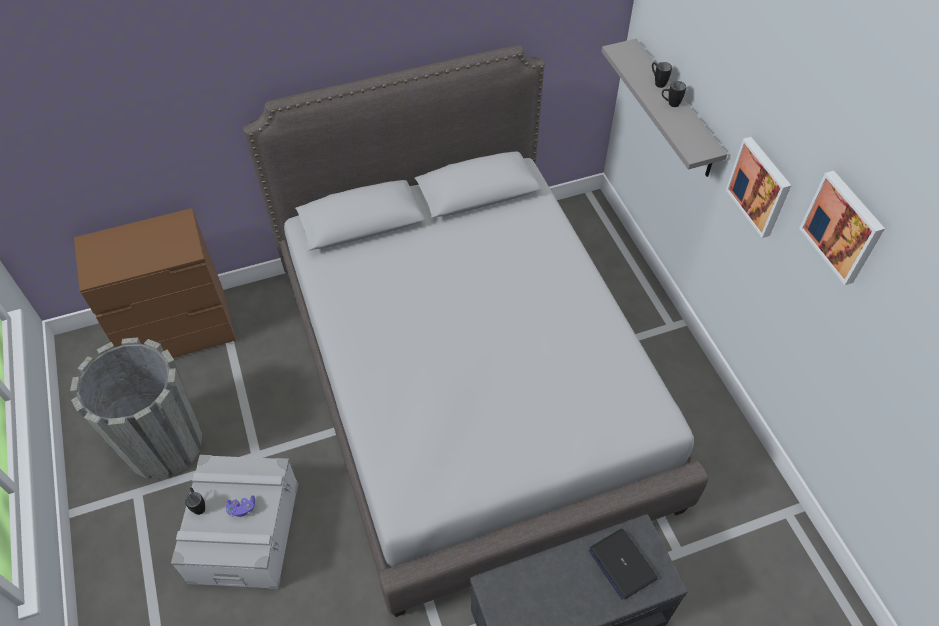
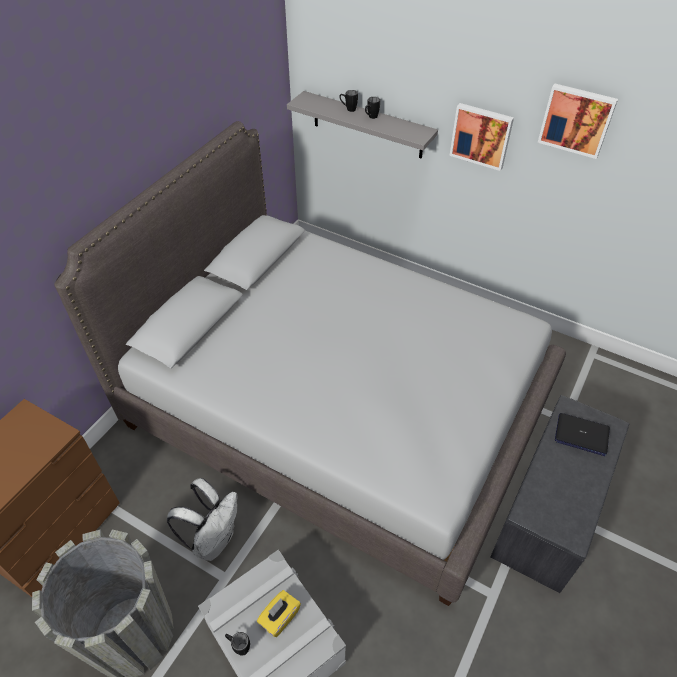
camera: 40 degrees left, 5 degrees down
purple game controller [226,495,255,517] -> yellow tissue box [257,590,301,637]
none -> white backpack [167,478,237,561]

